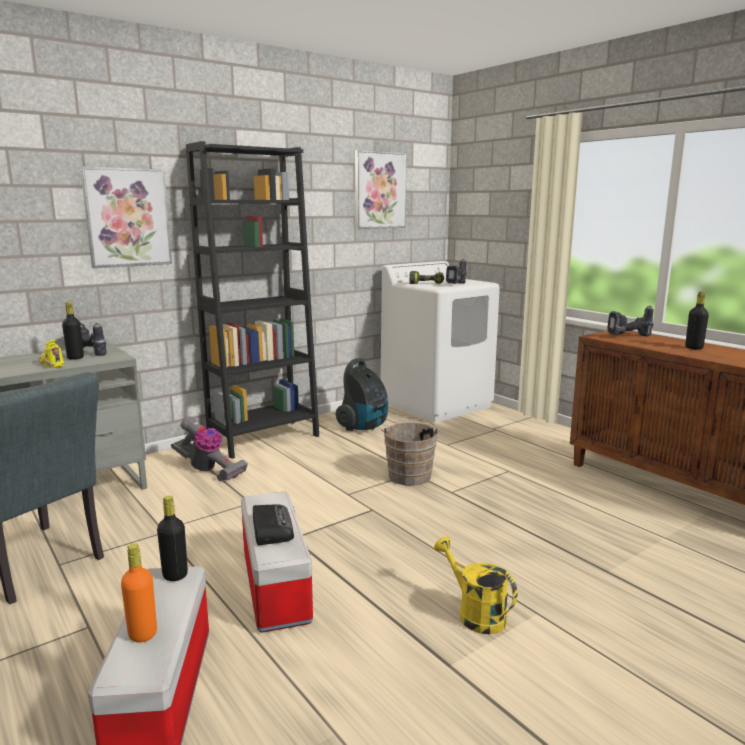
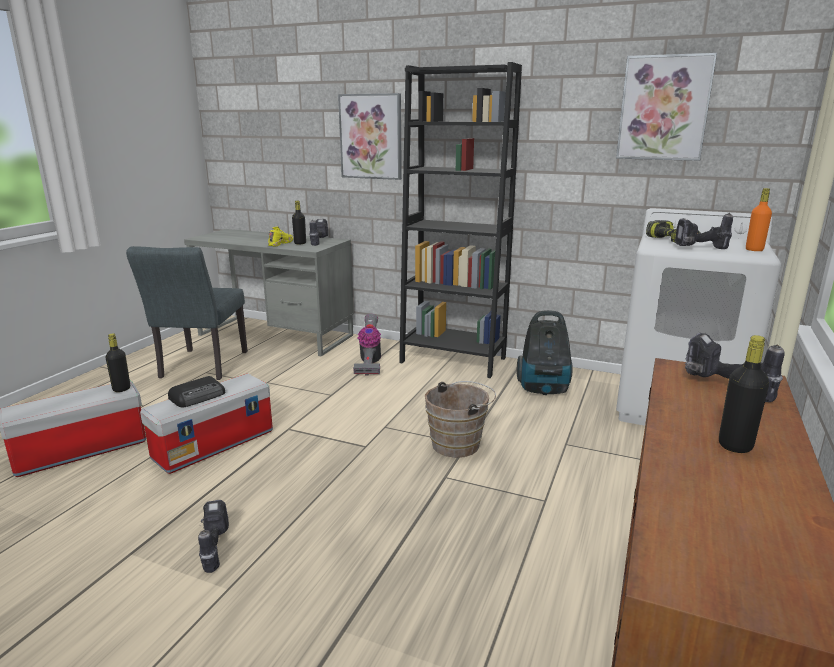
camera: 60 degrees right, 5 degrees up
orange bottle [121,543,157,642] -> orange bottle moved to [746,188,772,251]
yellow watering can [434,536,517,634] -> power drill [198,500,229,573]

